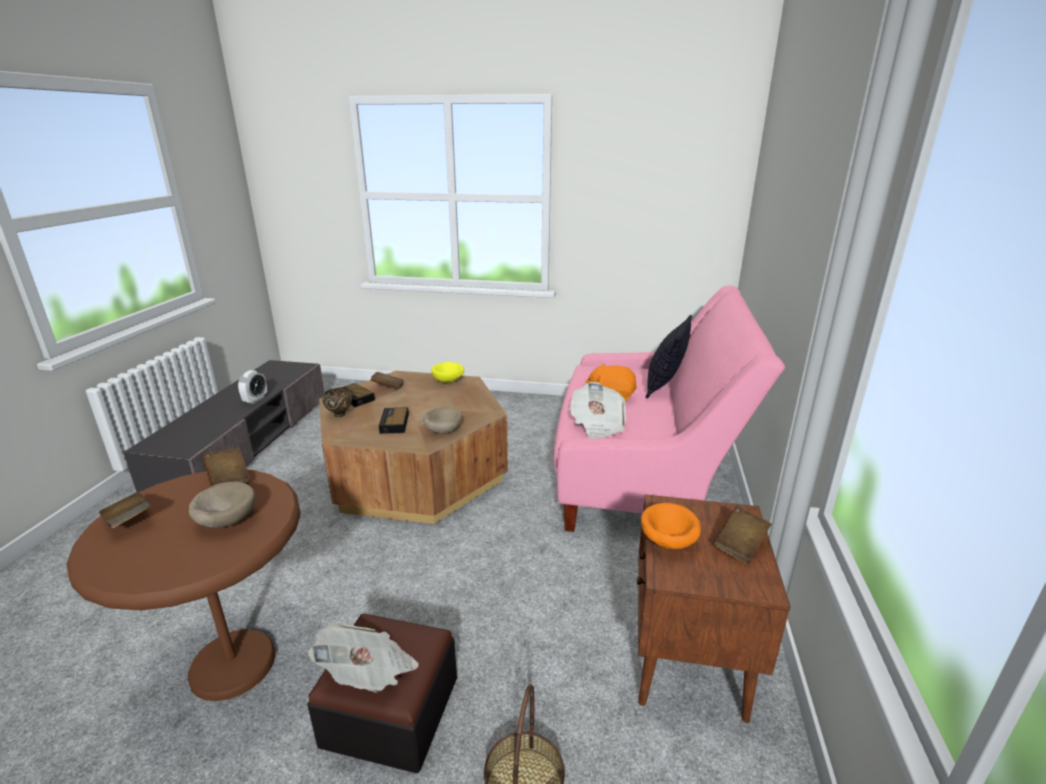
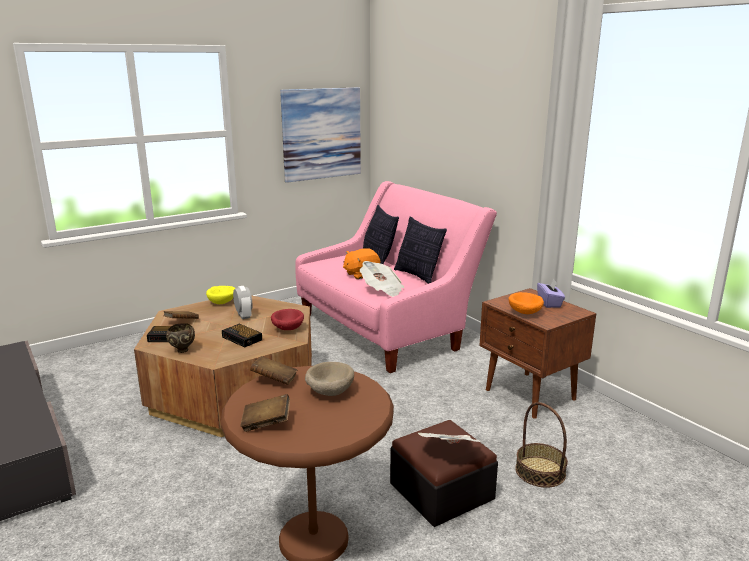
camera: 45 degrees left, 5 degrees down
alarm clock [238,370,267,404] -> alarm clock moved to [233,286,252,319]
beige bowl [423,407,462,434] -> red bowl [271,309,304,330]
brown book [713,506,771,564] -> purple tissue box [537,279,565,308]
none -> picture [280,87,361,183]
none -> pillow [394,216,447,284]

